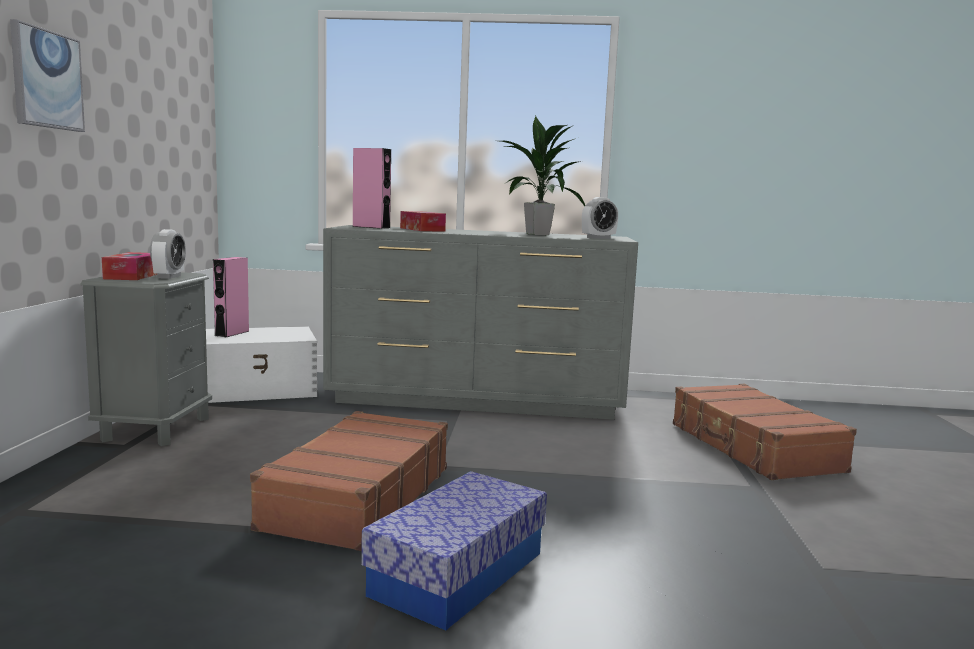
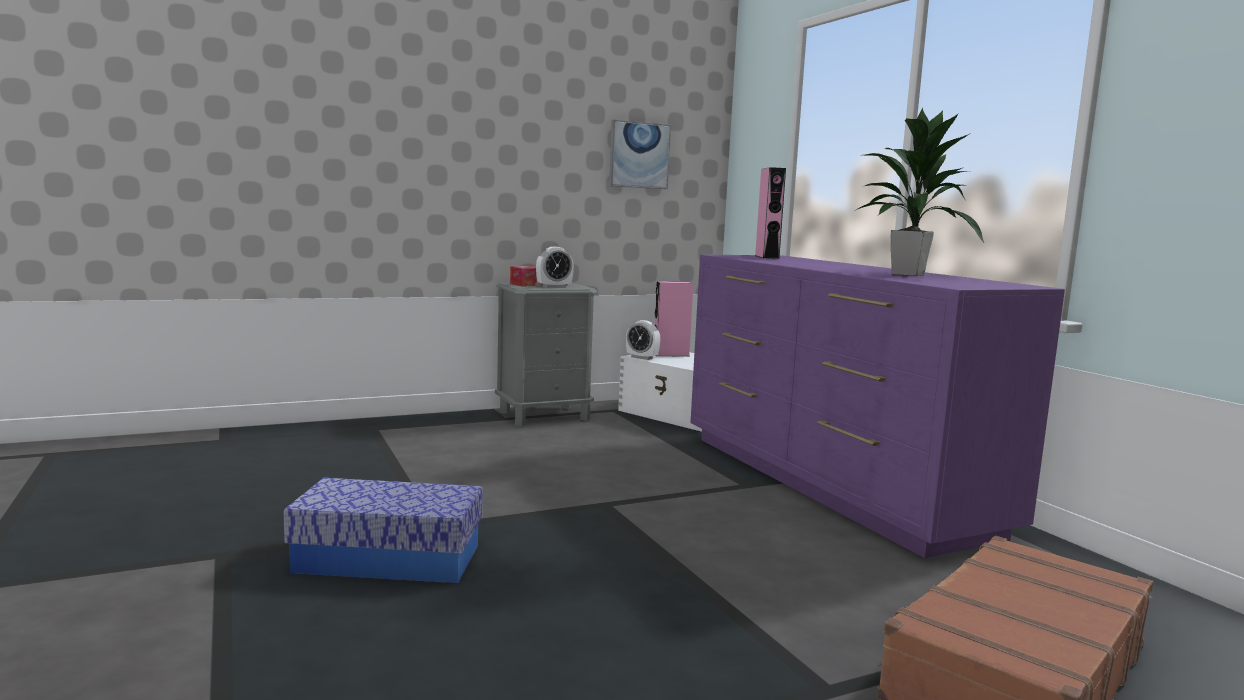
camera: 60 degrees right, 0 degrees up
picture [10,19,85,132] -> picture moved to [609,120,671,189]
brown suitcase [250,411,448,551] -> none
grey dresser [323,225,638,420] -> purple dresser [690,254,1065,558]
tissue box [400,211,446,232] -> none
alarm clock [582,197,618,239] -> alarm clock moved to [626,320,660,360]

